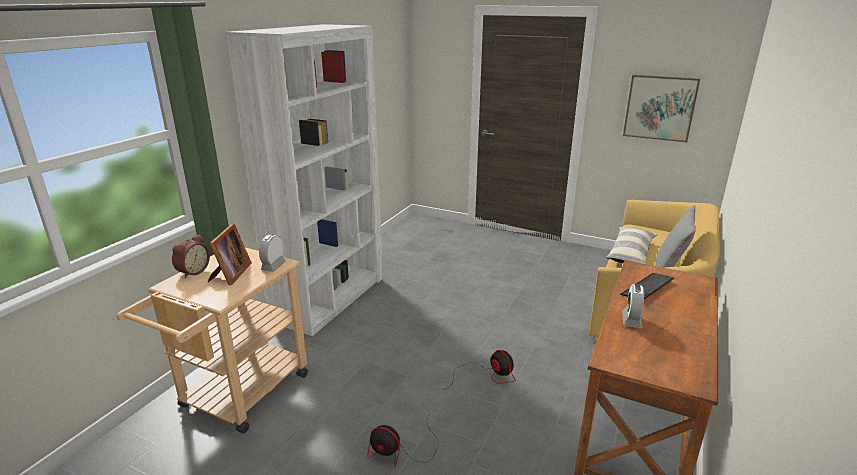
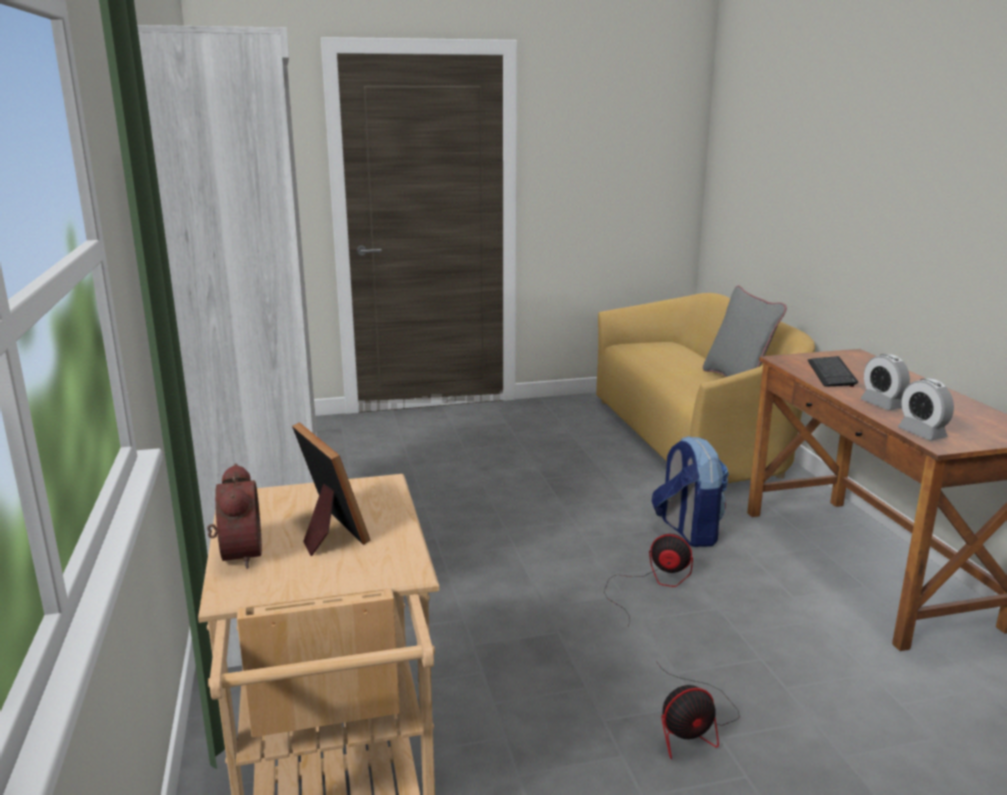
camera: 40 degrees left, 5 degrees down
alarm clock [259,234,286,272] -> alarm clock moved to [898,378,954,440]
pillow [606,227,657,264] -> none
picture [623,75,700,142] -> none
none -> backpack [652,436,729,547]

